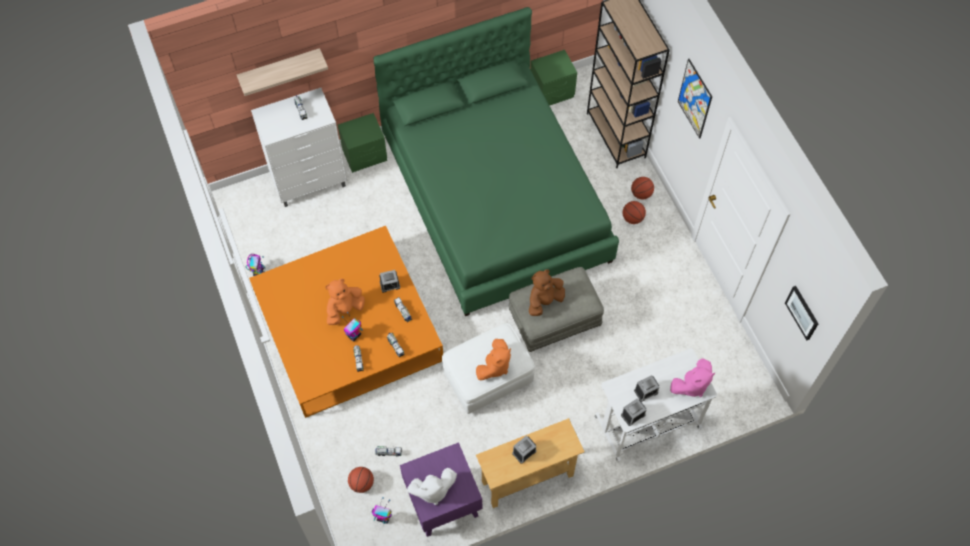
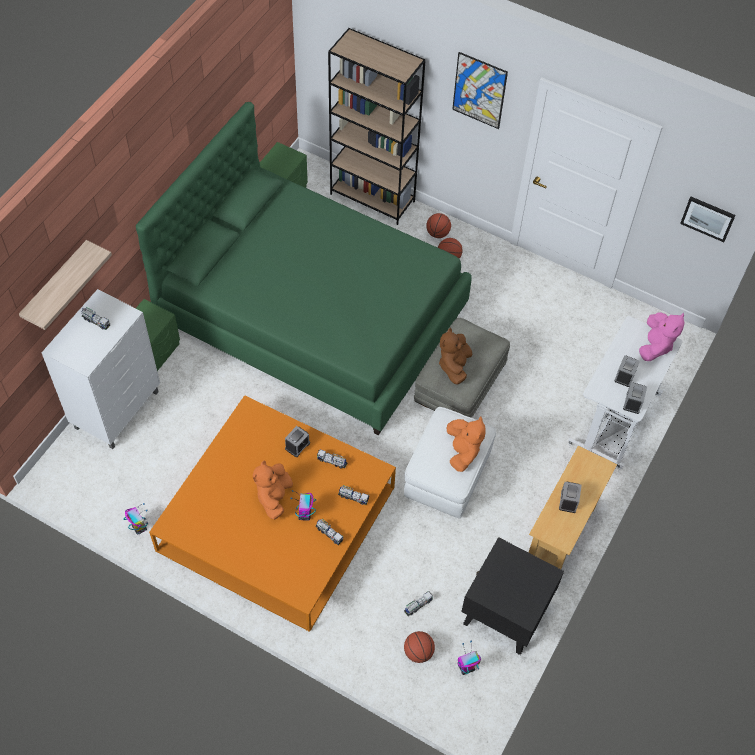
camera: 40 degrees left, 5 degrees down
purple nightstand [400,442,482,537] -> black nightstand [461,537,564,655]
white plush toy [407,468,457,505] -> none

